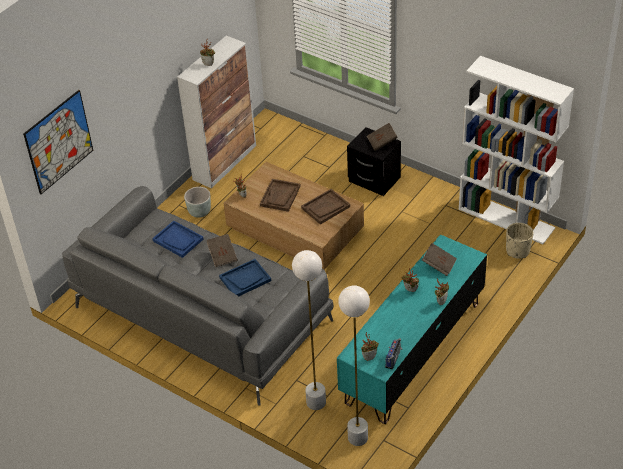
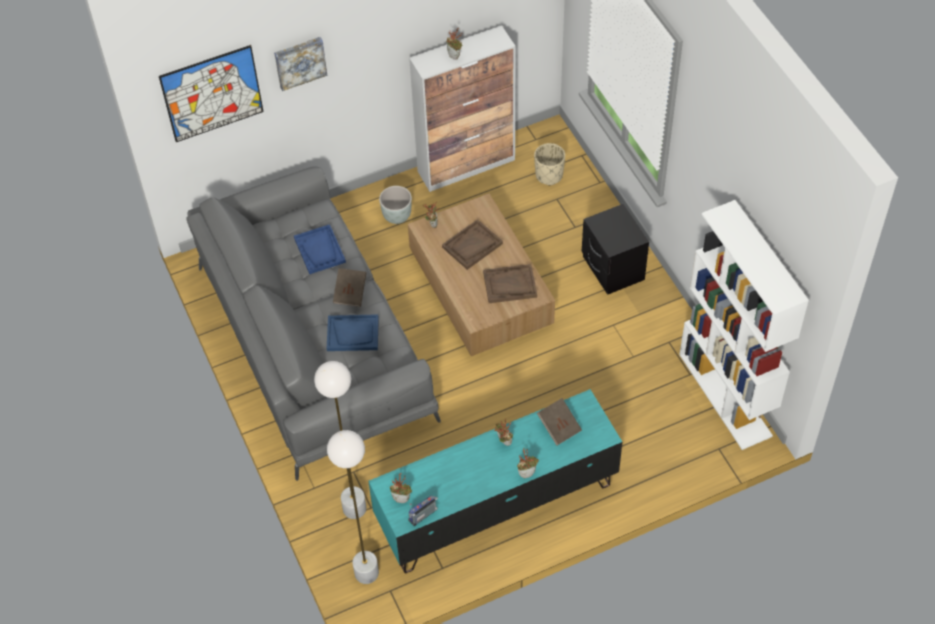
camera: 30 degrees right, 10 degrees up
brown book [367,123,398,151] -> none
beige planter [506,223,534,259] -> beige planter moved to [534,143,565,186]
none -> picture [274,37,327,91]

